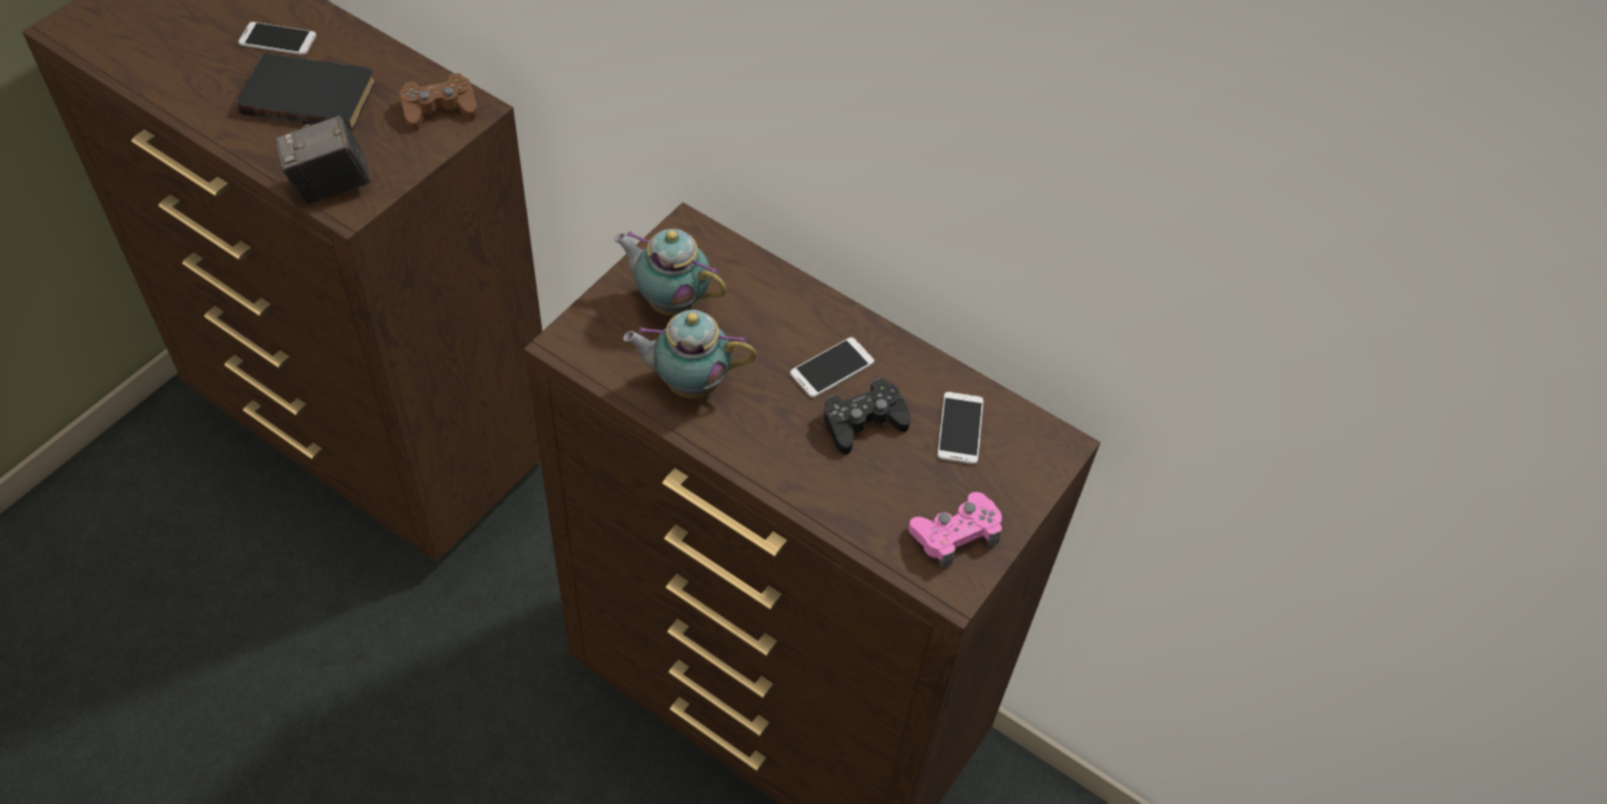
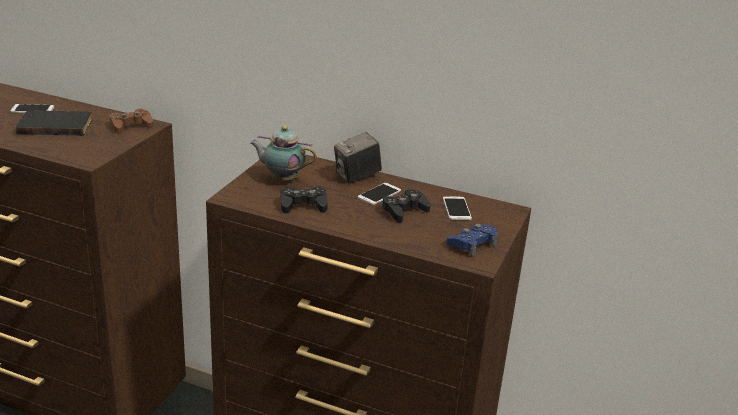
camera: 10 degrees left, 25 degrees down
camera [275,116,370,204] -> camera moved to [334,132,382,184]
teapot [623,310,756,398] -> black game controller [281,186,328,213]
pink game controller [908,492,1002,569] -> blue game controller [446,224,498,257]

